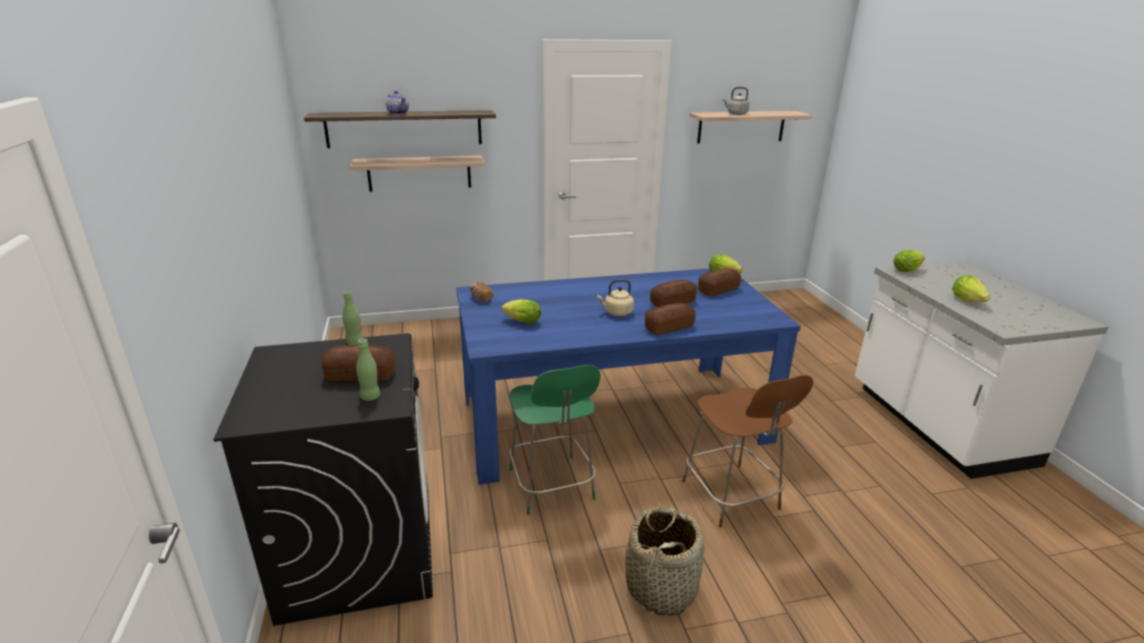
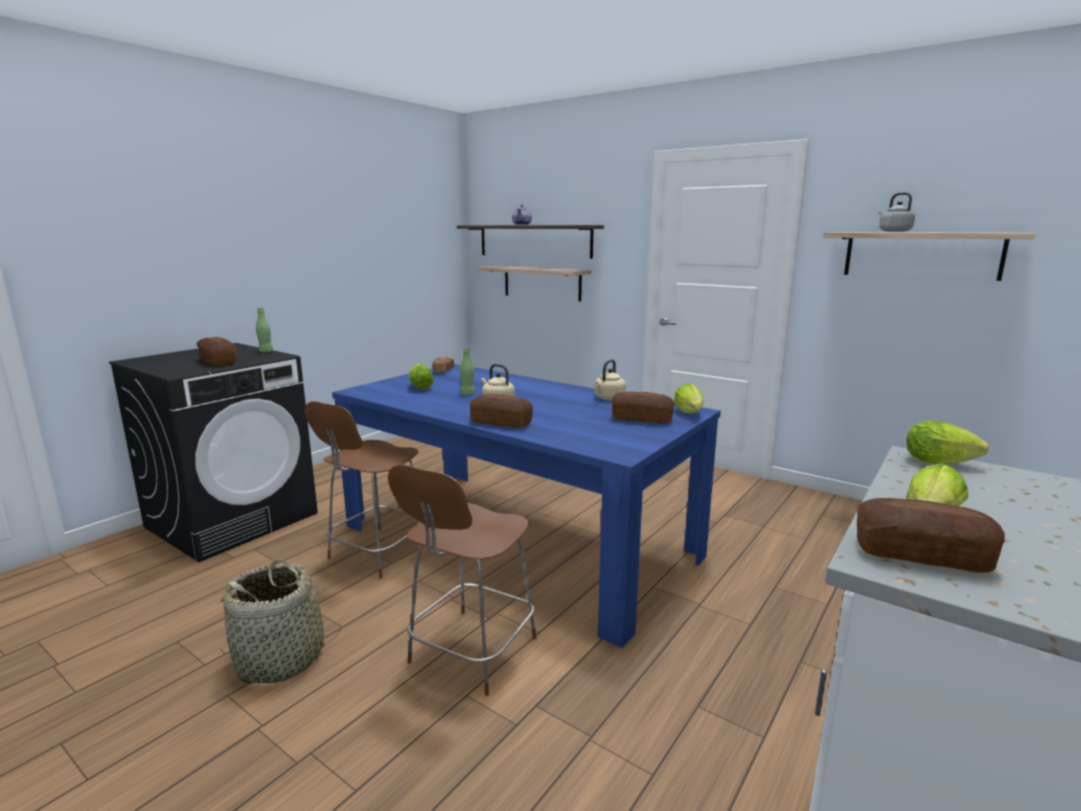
camera: 50 degrees right, 10 degrees down
green bottle [356,338,380,401] -> green bottle moved to [460,347,475,395]
green chair [509,365,601,515] -> brown chair [305,401,419,578]
bread [650,280,697,307] -> bread moved to [857,498,1005,573]
none -> beige kettle [594,359,626,400]

